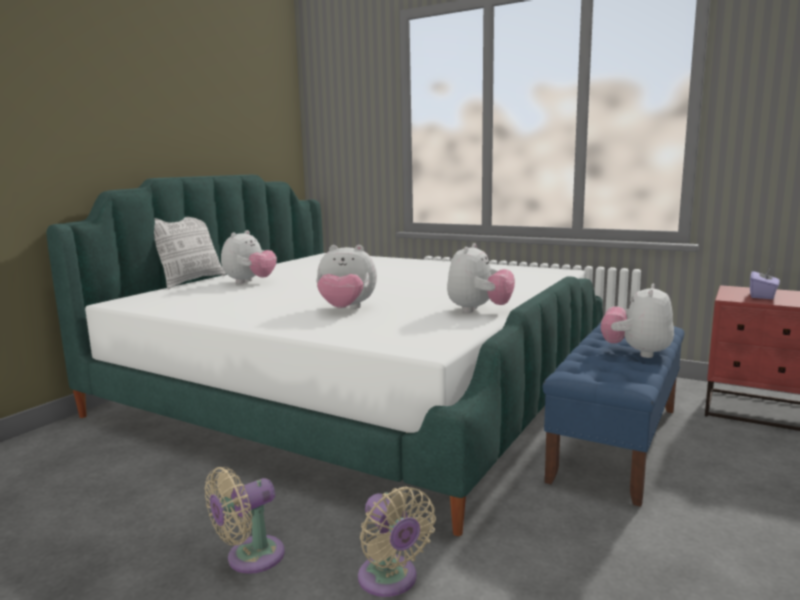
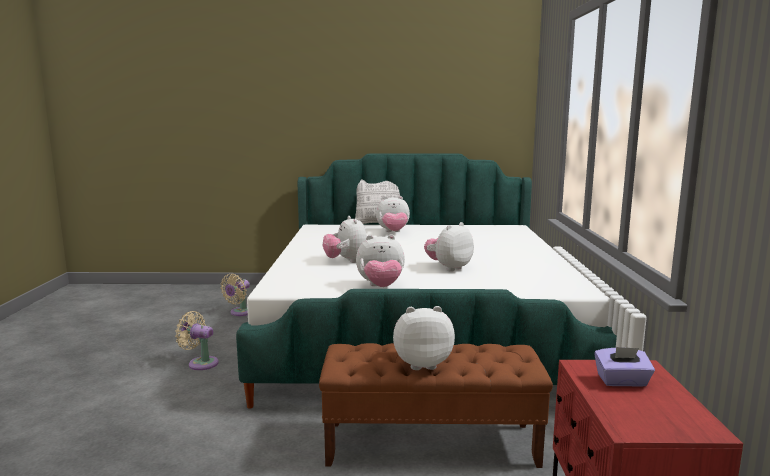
camera: 60 degrees right, 0 degrees up
beige fan [358,486,436,597] -> beige fan moved to [220,274,250,316]
blue bench [543,323,684,507] -> brown bench [319,343,553,468]
none -> plush toy [424,222,474,272]

